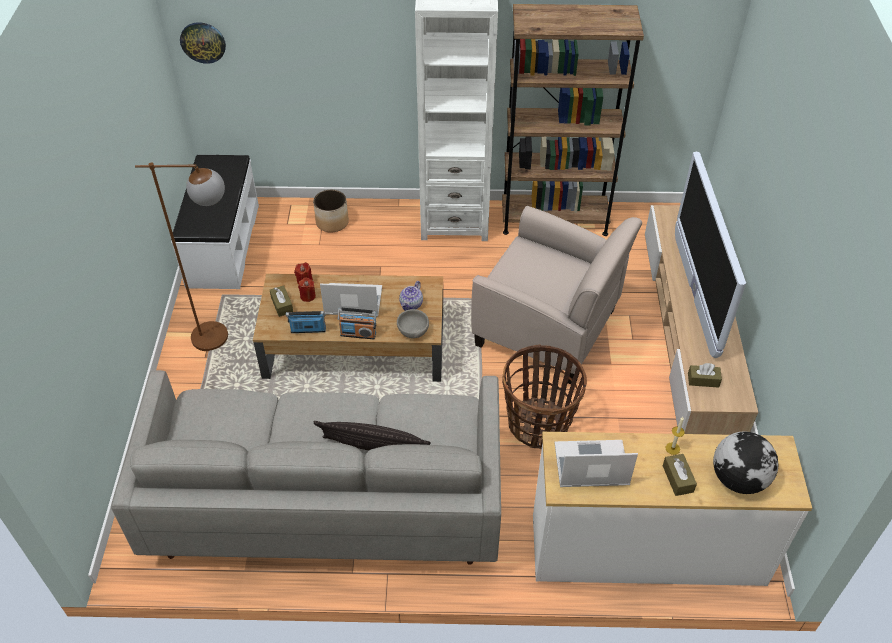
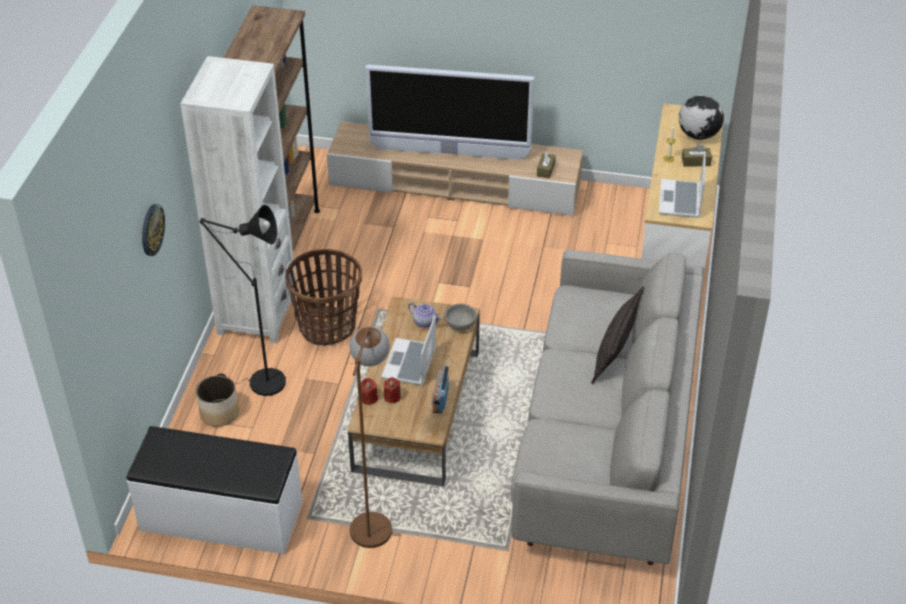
camera: 80 degrees left, 5 degrees down
wall clock [180,22,226,64] -> wall clock moved to [142,204,165,256]
brown tissue box [270,285,293,317] -> none
radio [338,307,376,339] -> none
beige armchair [471,206,642,385] -> none
basket [502,344,587,449] -> basket moved to [285,249,362,346]
none -> black floor lamp [199,205,286,396]

